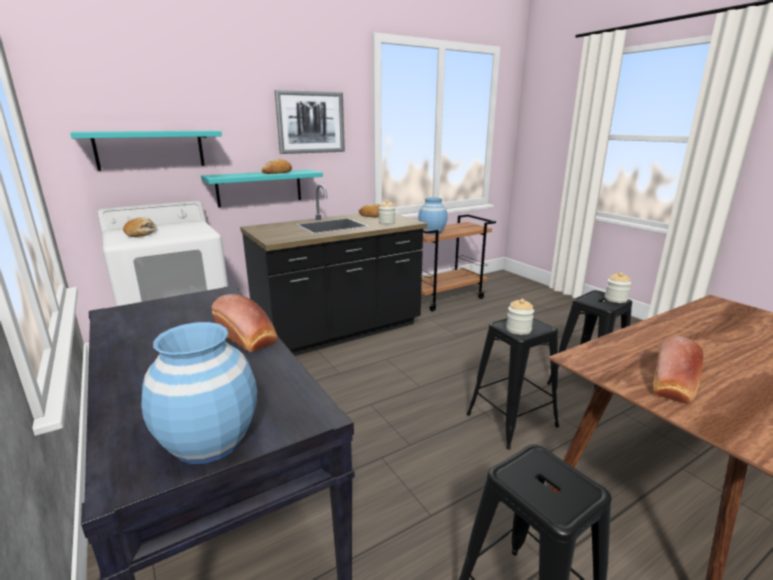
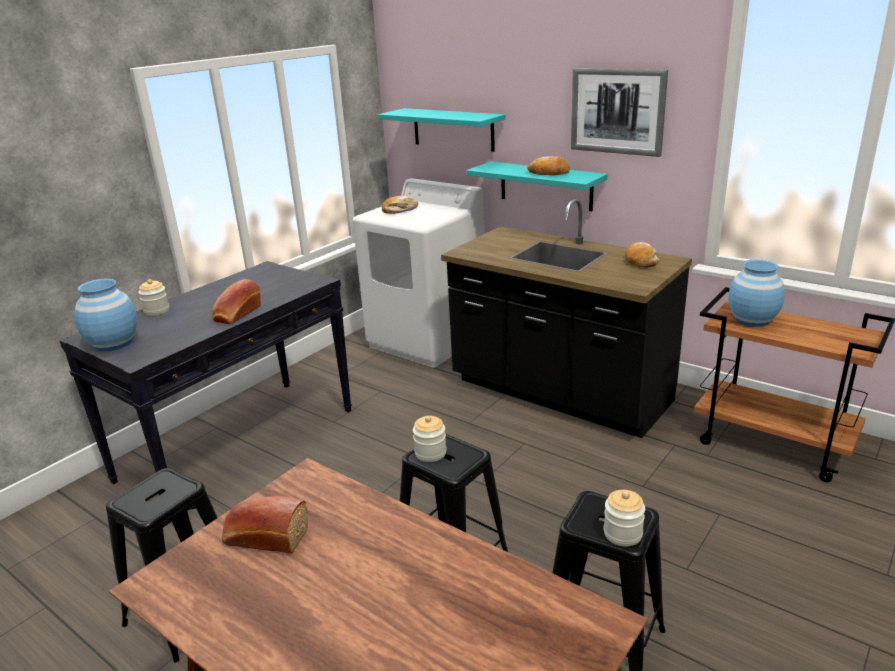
camera: 70 degrees right, 5 degrees up
jar [379,200,396,225] -> jar moved to [138,279,169,316]

